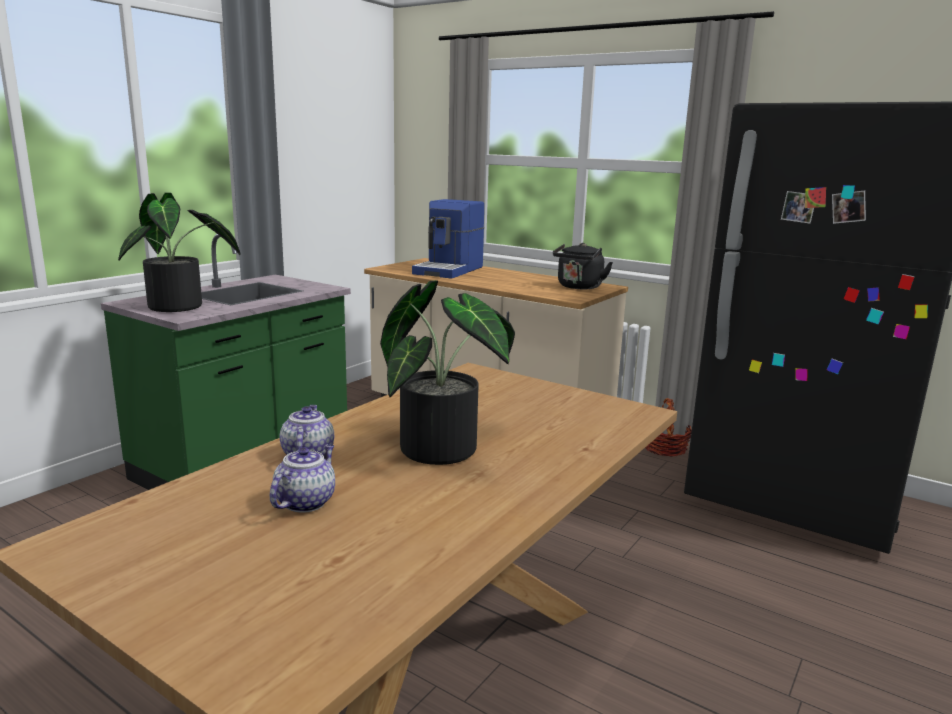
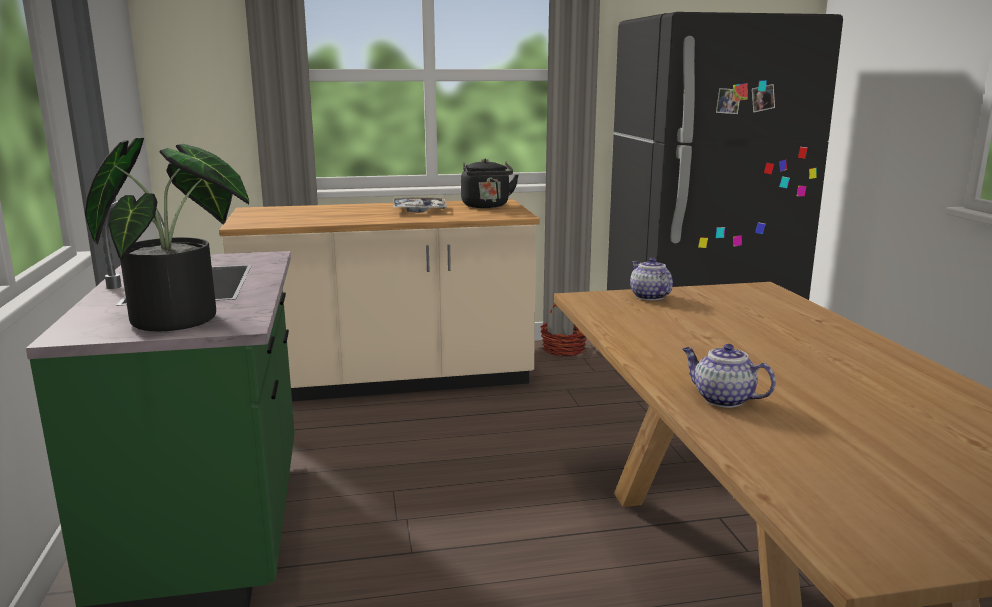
camera: 45 degrees left, 0 degrees up
teapot [270,444,335,513] -> teapot moved to [630,257,673,300]
potted plant [380,280,515,465] -> none
coffee machine [412,199,484,279] -> none
none -> tray [393,197,447,213]

